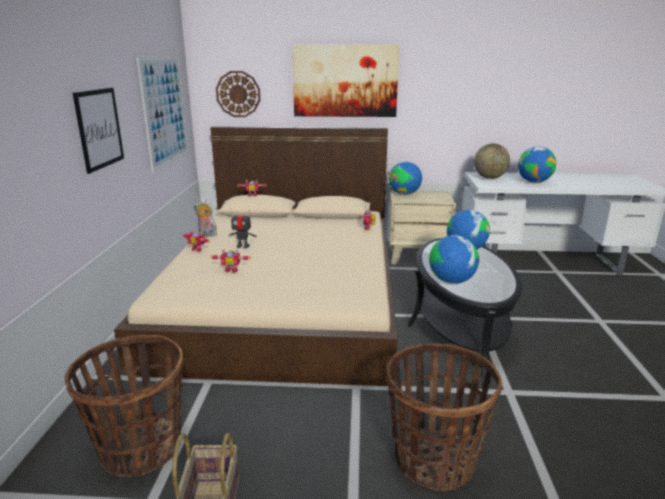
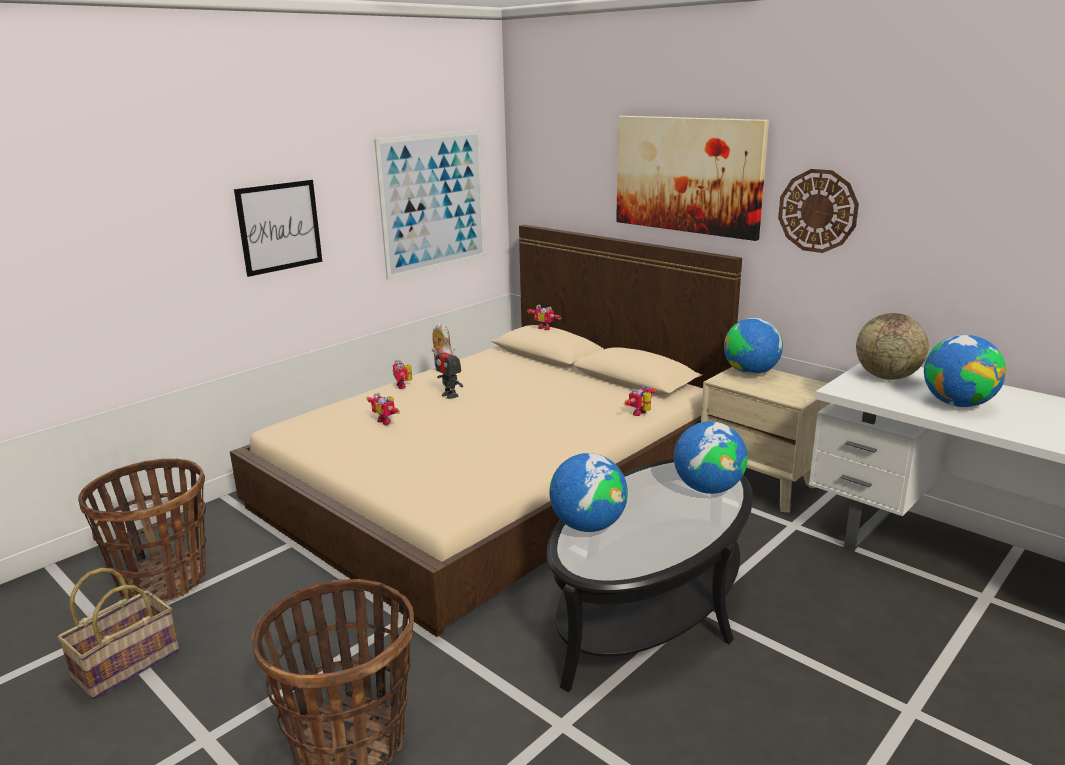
camera: 40 degrees right, 0 degrees up
wall clock [216,71,260,117] -> wall clock moved to [778,169,859,253]

